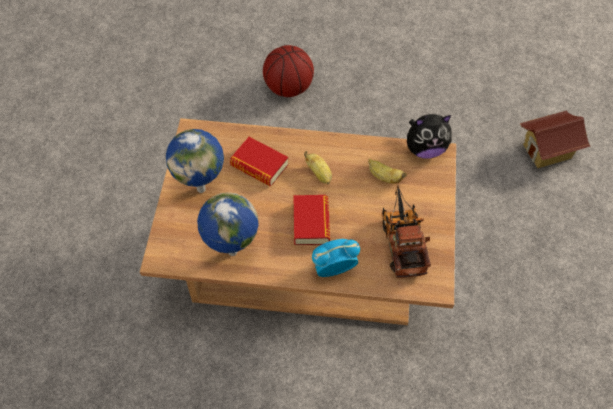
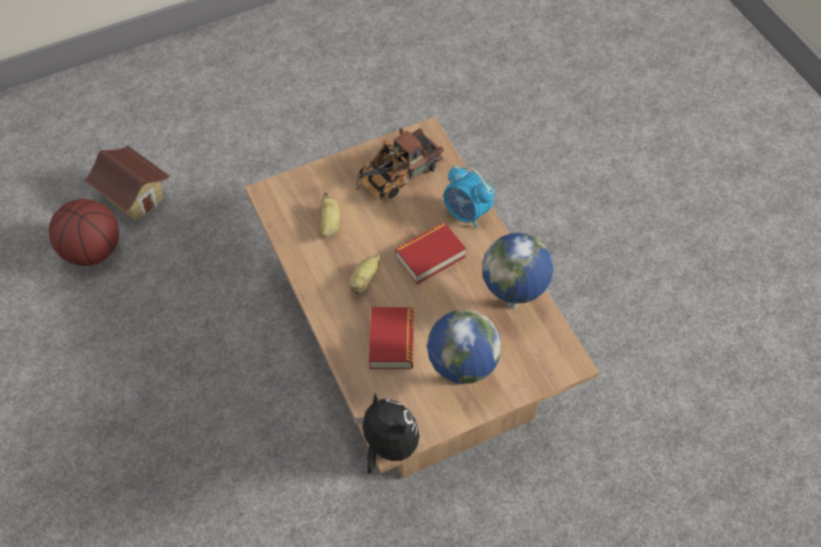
camera: 120 degrees left, 0 degrees up
basketball [263,45,314,97] -> basketball moved to [49,199,119,266]
plush toy [407,114,452,159] -> plush toy moved to [353,393,420,474]

